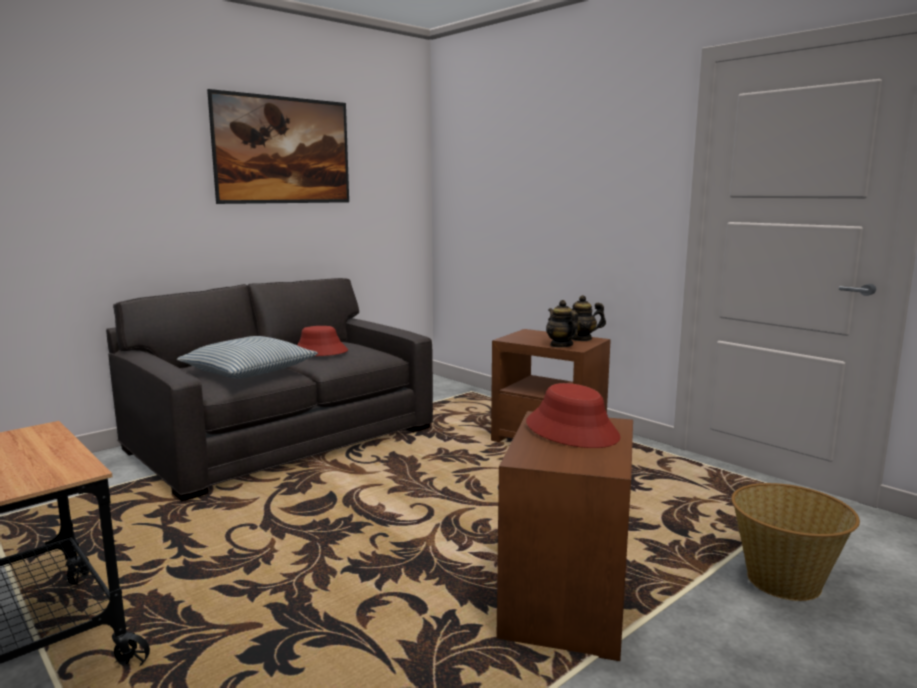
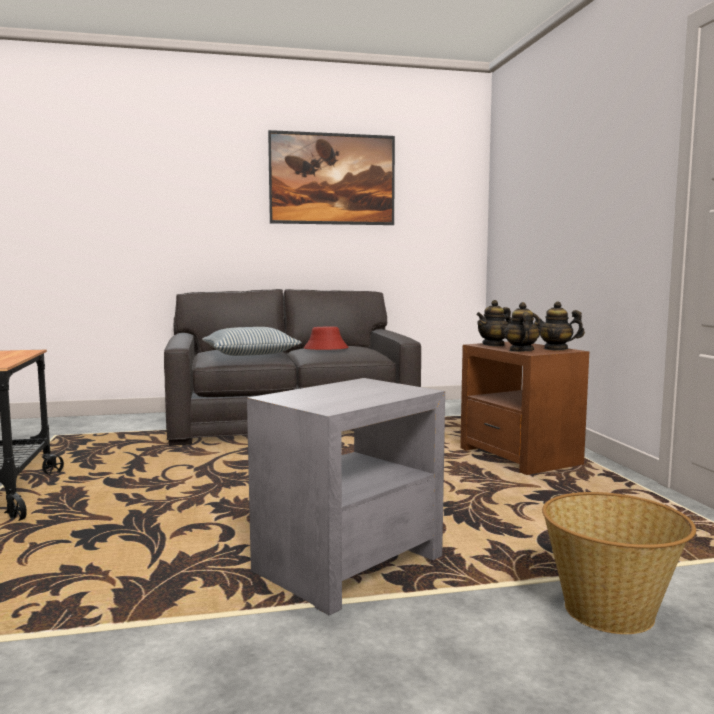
camera: 30 degrees right, 5 degrees down
brown side table [496,411,633,661] -> grey side table [247,378,445,616]
red hat [526,383,621,448] -> none
none -> teapot [477,300,511,346]

